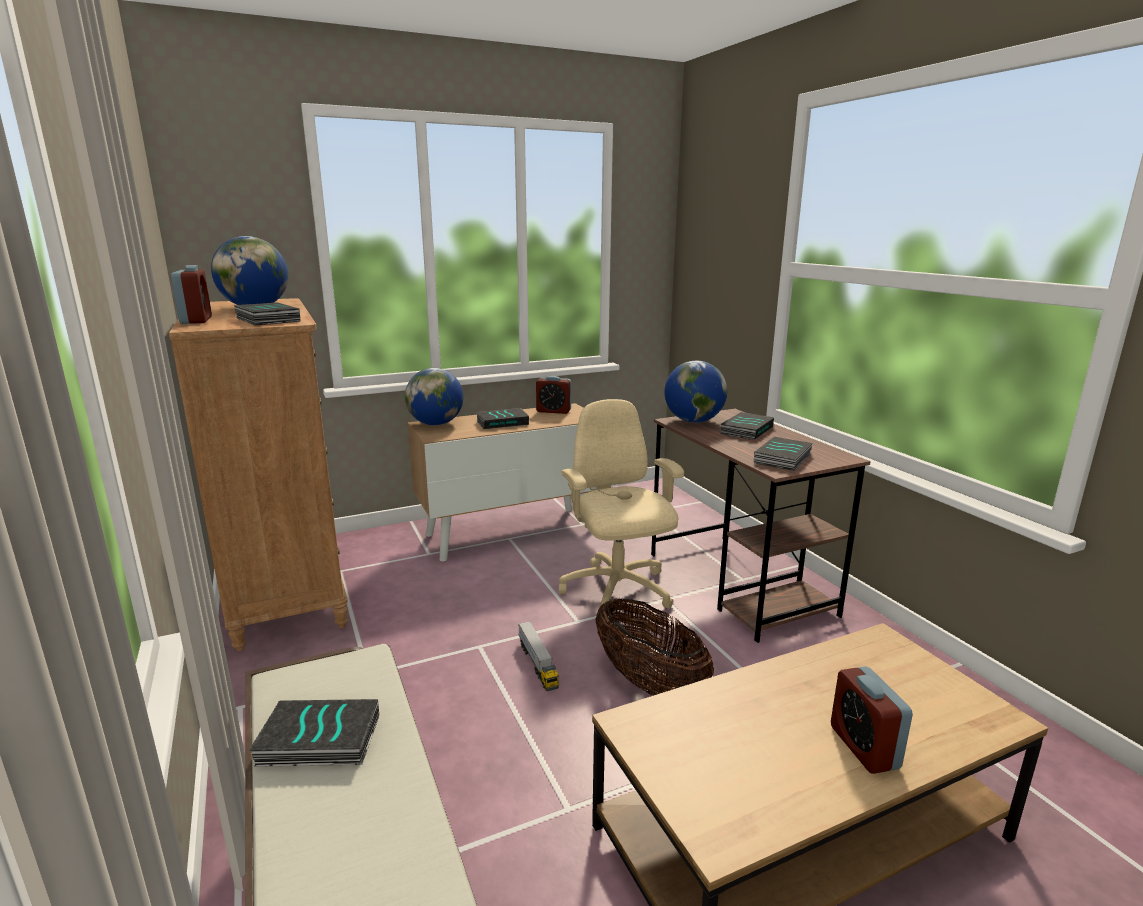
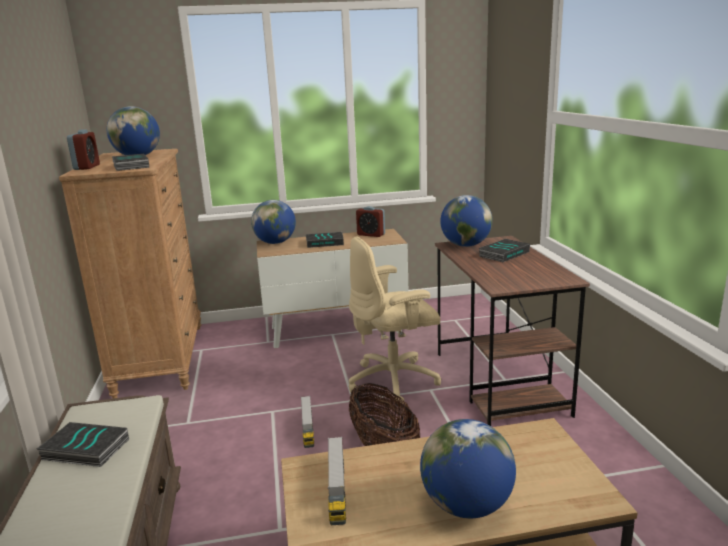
camera: 15 degrees right, 0 degrees up
beige office chair [559,399,684,609] -> beige office chair turned 105 degrees counterclockwise [349,236,441,404]
book [754,437,813,471] -> none
alarm clock [831,666,913,774] -> globe [420,419,516,518]
none -> toy truck [328,437,346,525]

